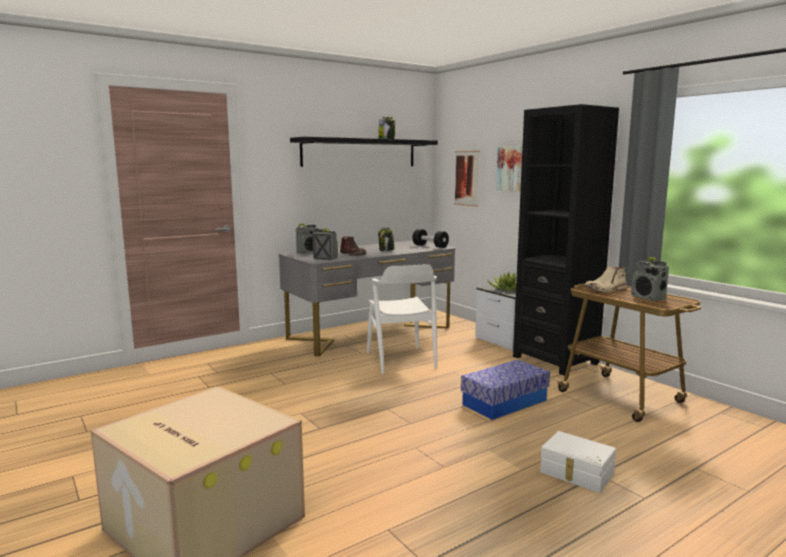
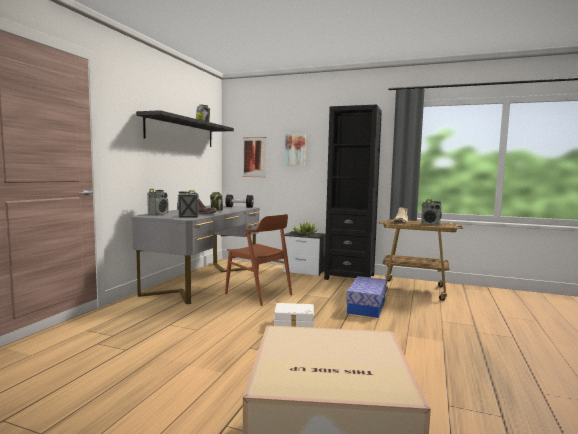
camera: 35 degrees left, 5 degrees down
white chair [367,264,437,374] -> brown chair [225,214,292,306]
white storage box [540,431,616,493] -> white storage box moved to [274,303,314,328]

